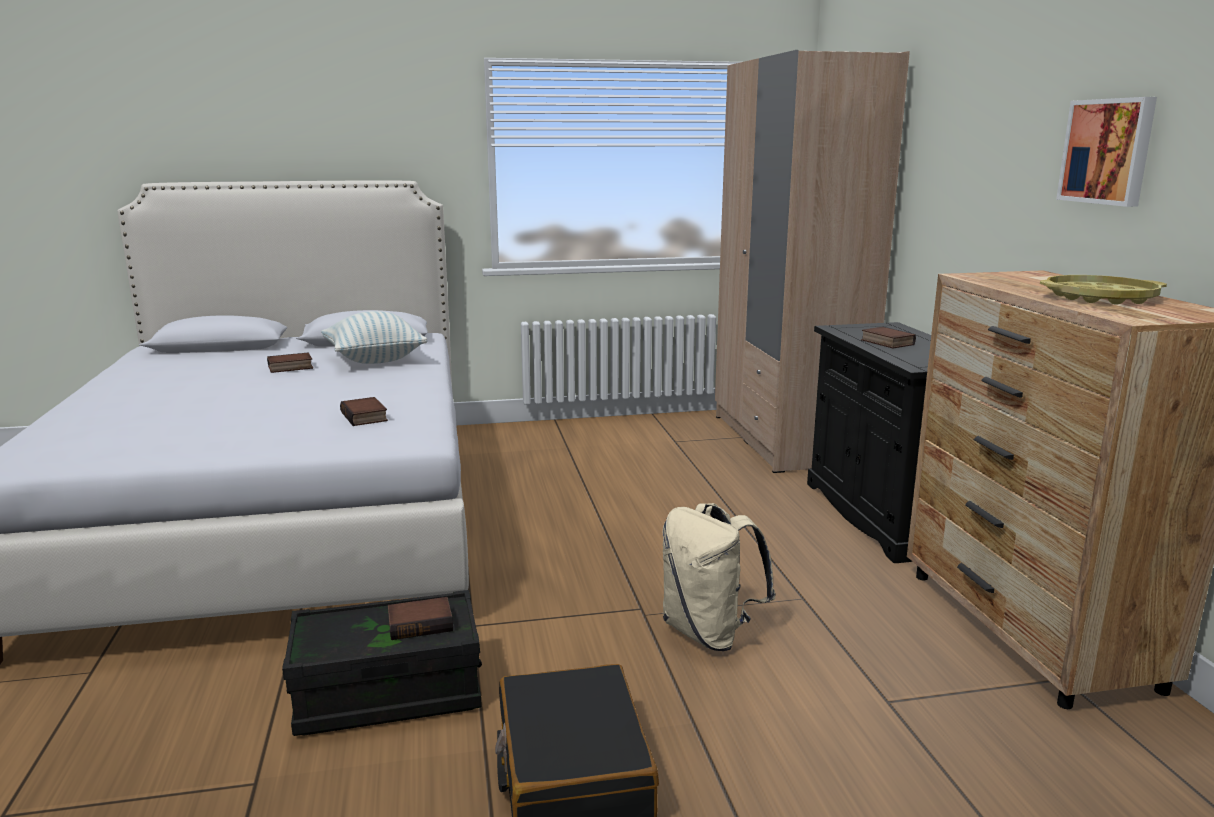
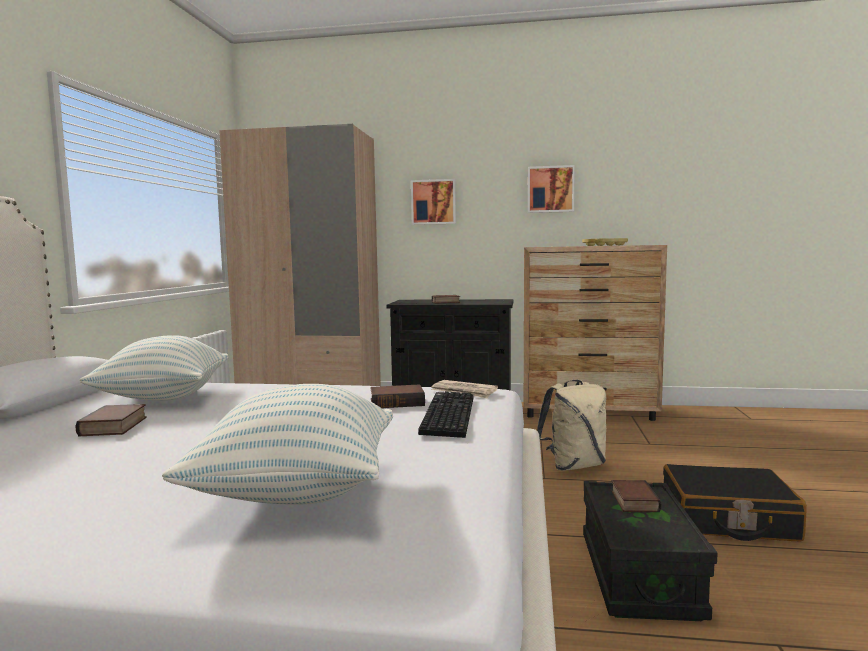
camera: 70 degrees left, 10 degrees down
none -> pillow [162,384,393,505]
none -> picture [411,179,456,225]
none -> keyboard [418,392,474,438]
none -> newspaper [431,380,498,398]

